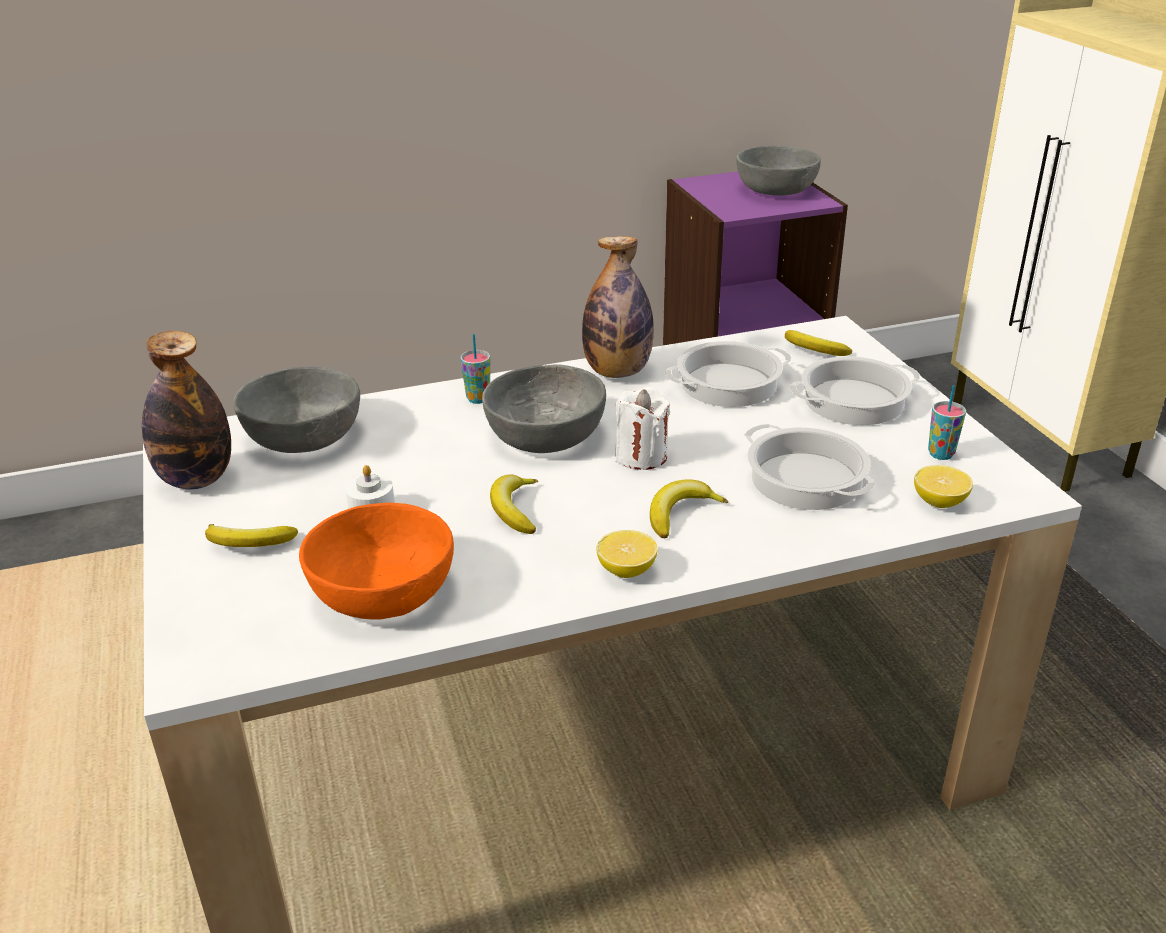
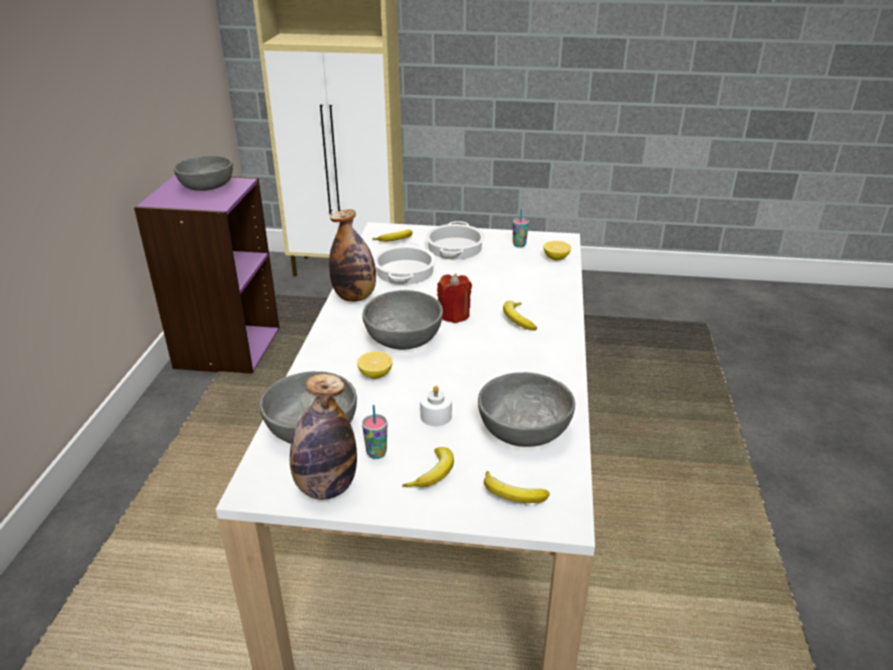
camera: 65 degrees left, 0 degrees up
orange bowl [299,502,454,620] -> grey bowl [478,372,575,447]
cup [460,334,490,404] -> cup moved to [362,405,387,459]
banana [490,474,538,534] -> banana moved to [484,471,550,503]
lemon [596,530,658,578] -> lemon moved to [357,351,393,379]
white candle [615,387,670,470] -> red candle [437,274,472,323]
cooking pot [744,424,876,510] -> none

